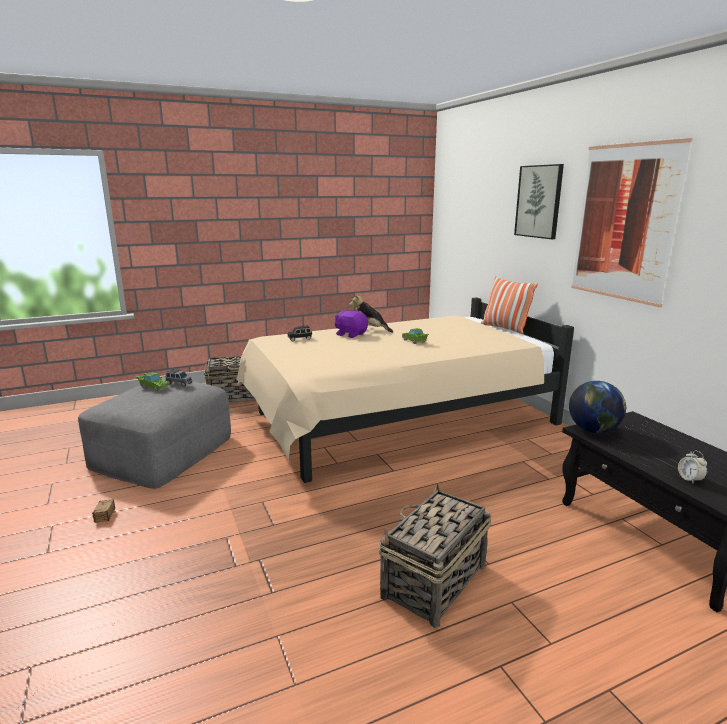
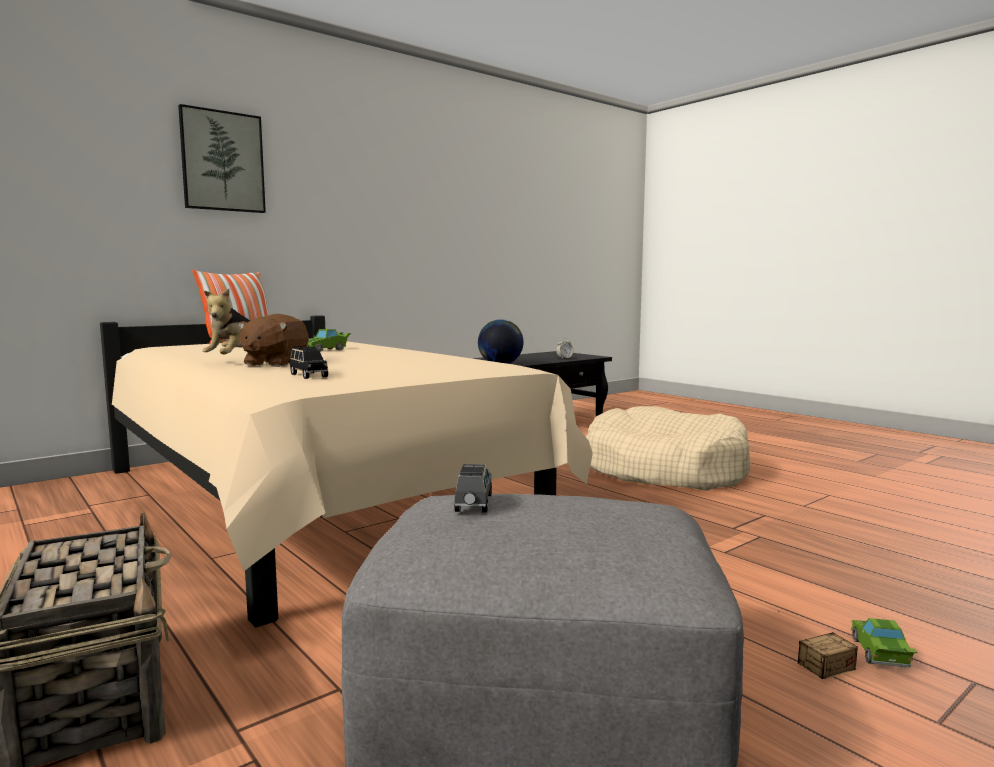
camera: 105 degrees left, 10 degrees down
green toy car [137,372,170,391] -> green toy car moved to [851,618,917,668]
purple plush toy [335,311,368,338] -> brown plush toy [237,314,309,367]
basket [378,483,492,628] -> beige dog bed [585,406,750,491]
picture [571,138,693,307] -> none

